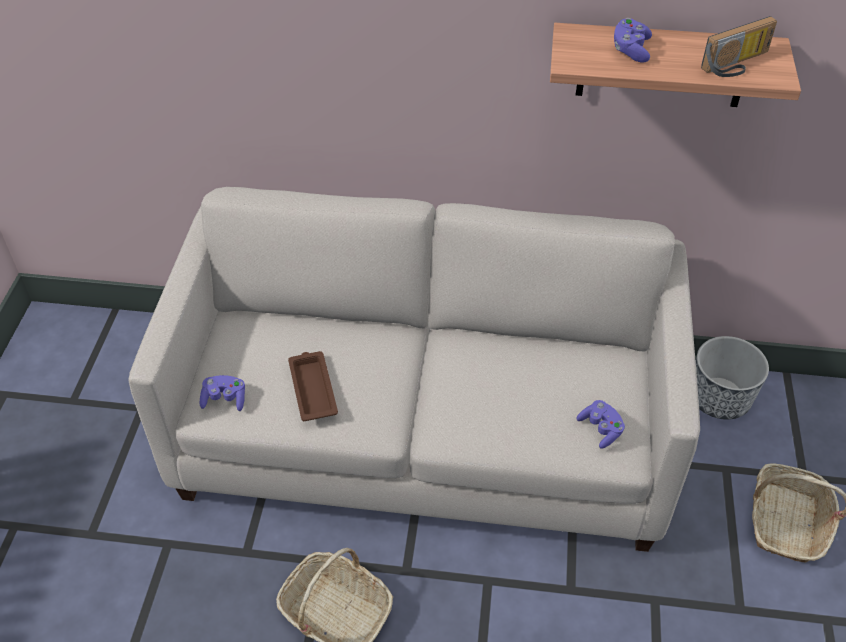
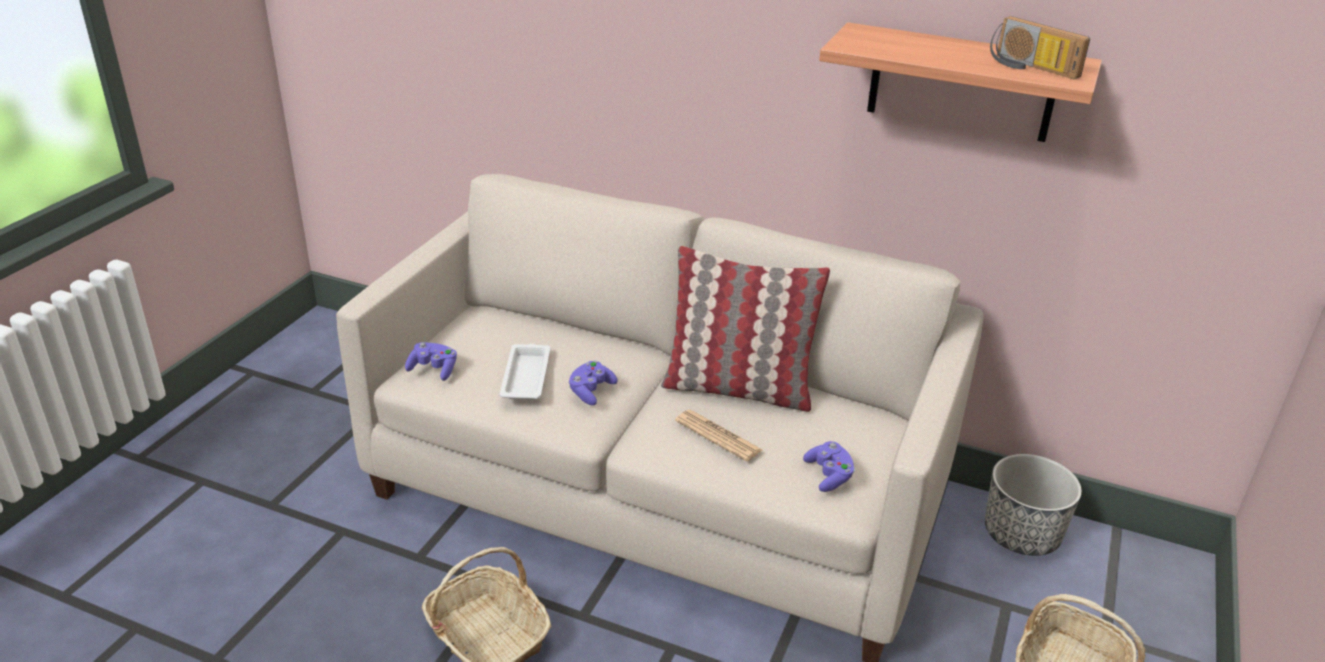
camera: 15 degrees right, 15 degrees down
brown tray [288,351,338,421] -> white tray [499,344,550,400]
purple game controller [614,18,652,63] -> purple game controller moved to [569,361,618,405]
radio [701,16,777,77] -> radio turned 60 degrees clockwise [990,16,1090,79]
none -> pillow [661,246,830,412]
none -> newspaper [675,410,762,461]

